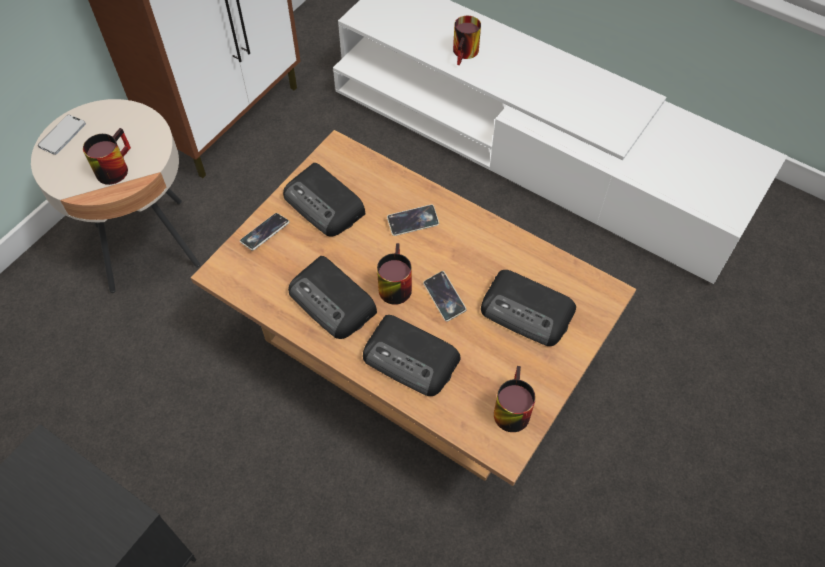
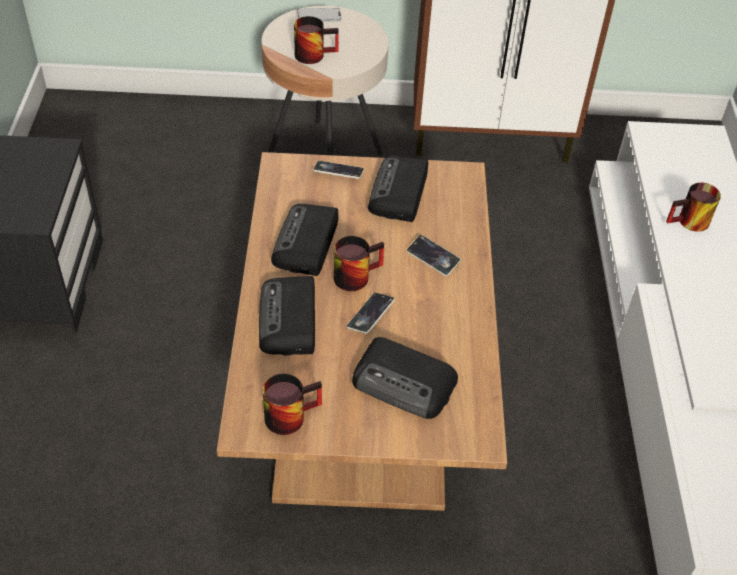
camera: 55 degrees right, 10 degrees down
radio [481,270,576,346] -> radio turned 60 degrees counterclockwise [352,337,458,419]

